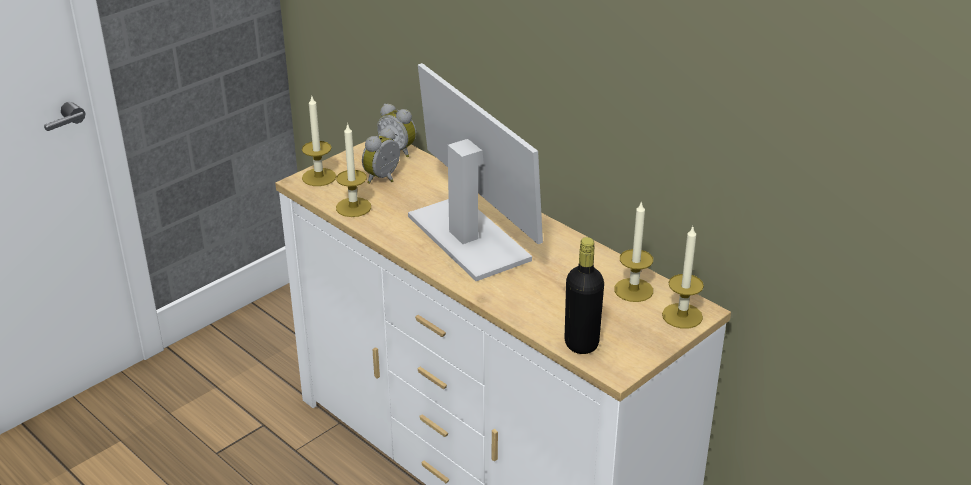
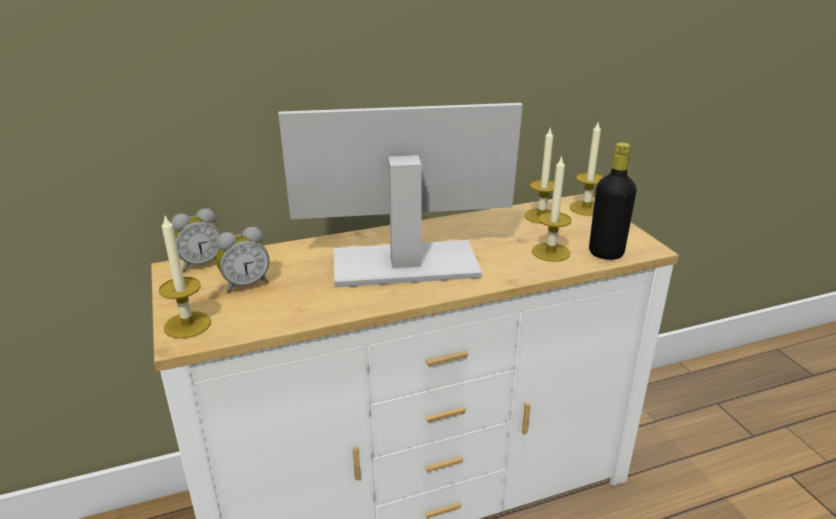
camera: 65 degrees left, 5 degrees down
candle [336,123,371,217] -> candle moved to [532,155,572,262]
alarm clock [362,128,400,184] -> alarm clock turned 90 degrees counterclockwise [216,227,269,293]

